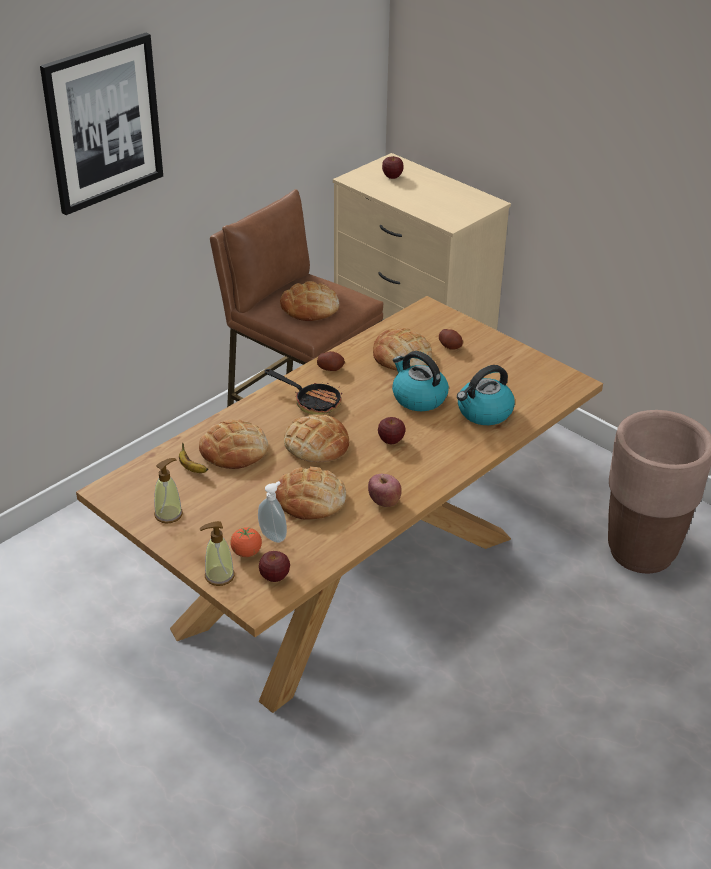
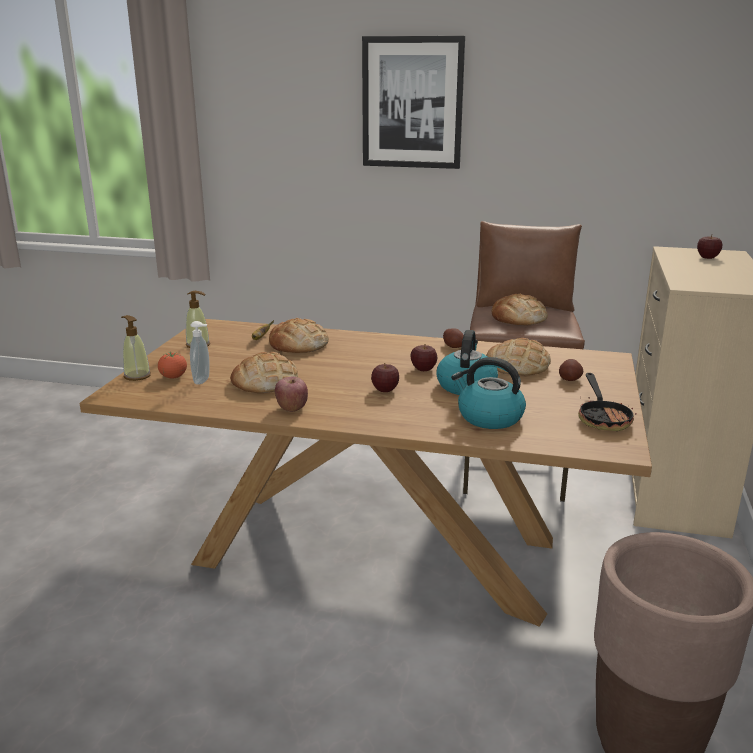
camera: 60 degrees right, 15 degrees down
apple [259,551,290,582] -> apple moved to [410,345,437,371]
frying pan [264,369,342,415] -> frying pan moved to [578,373,636,431]
bread [284,414,349,462] -> none

